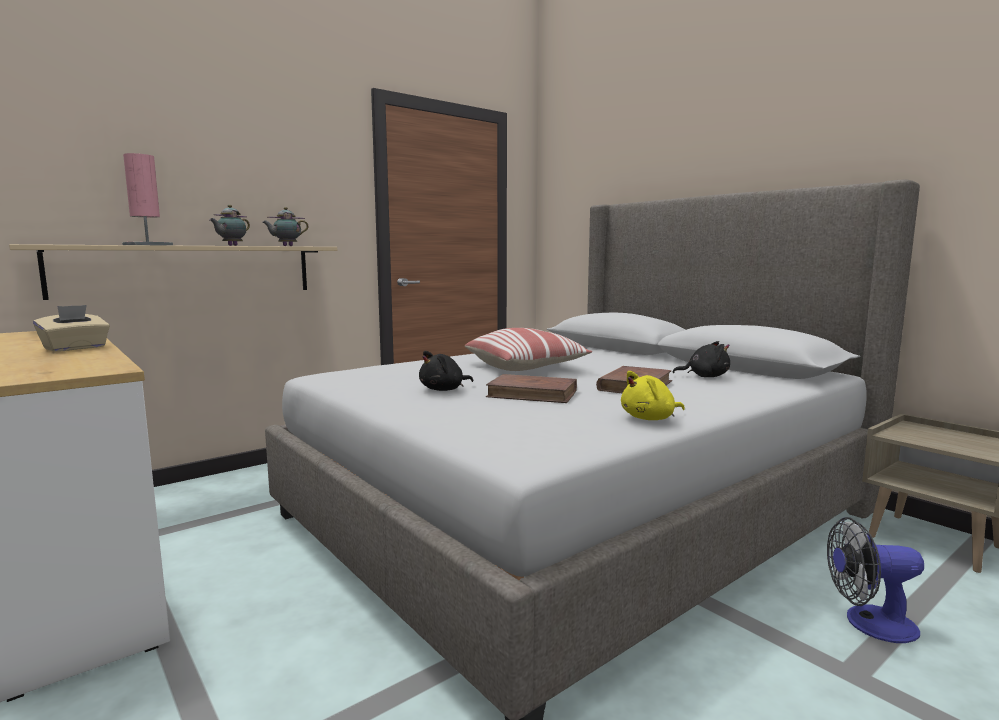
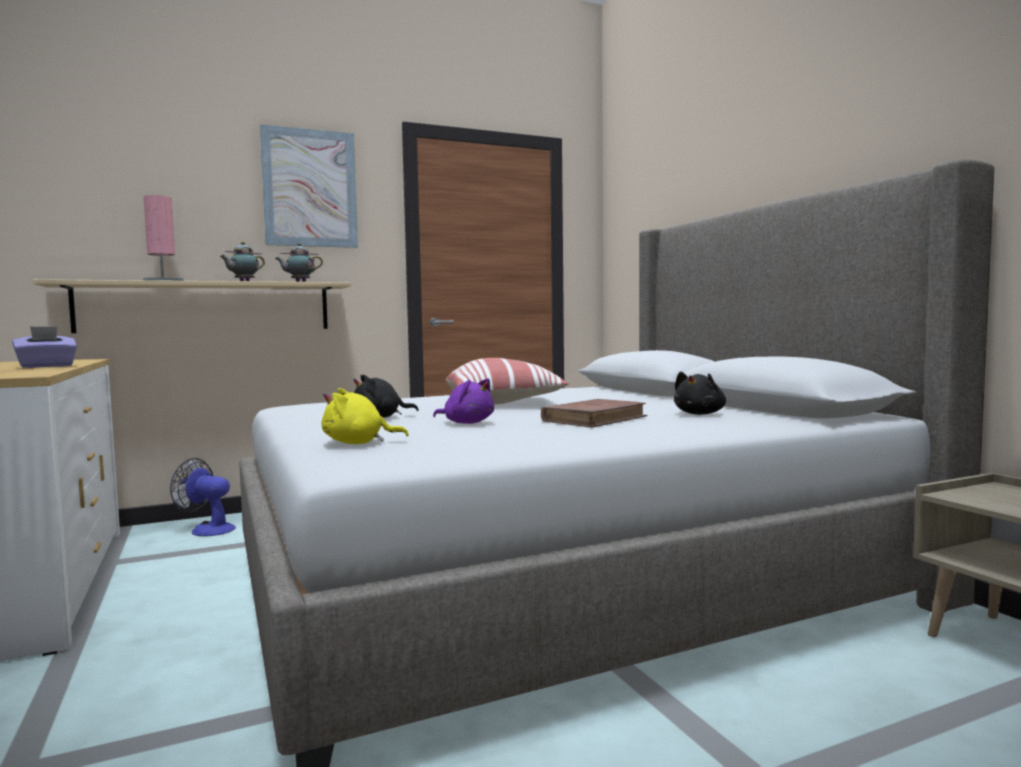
camera: 15 degrees right, 5 degrees down
beige tissue box [33,305,110,352] -> purple tissue box [12,326,77,368]
brown book [486,374,577,403] -> purple plush toy [433,378,494,424]
yellow plush toy [621,371,685,420] -> yellow plush toy moved to [322,388,409,444]
black plush toy [673,341,730,377] -> black plush toy turned 105 degrees clockwise [674,372,726,415]
fan [827,517,924,643] -> fan moved to [170,458,236,536]
none -> picture [260,124,358,248]

